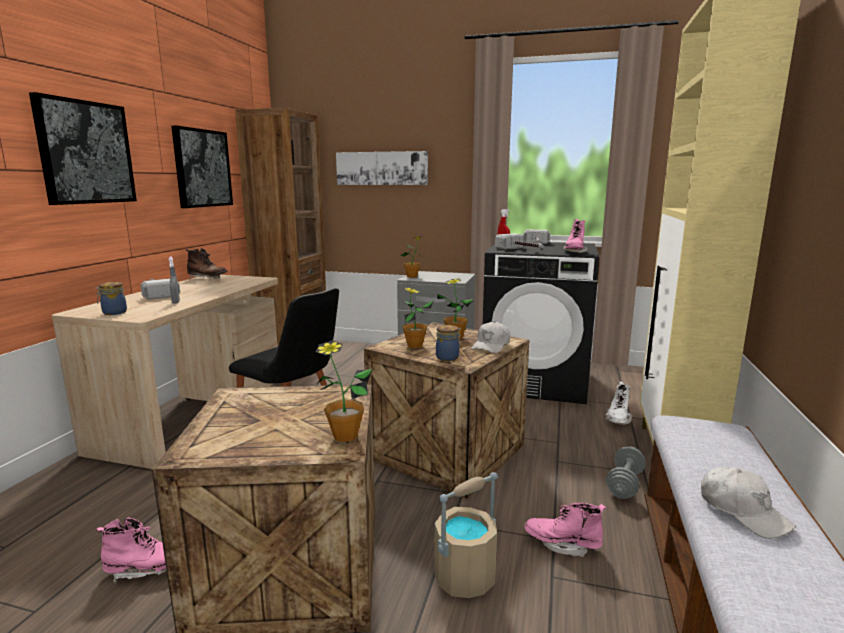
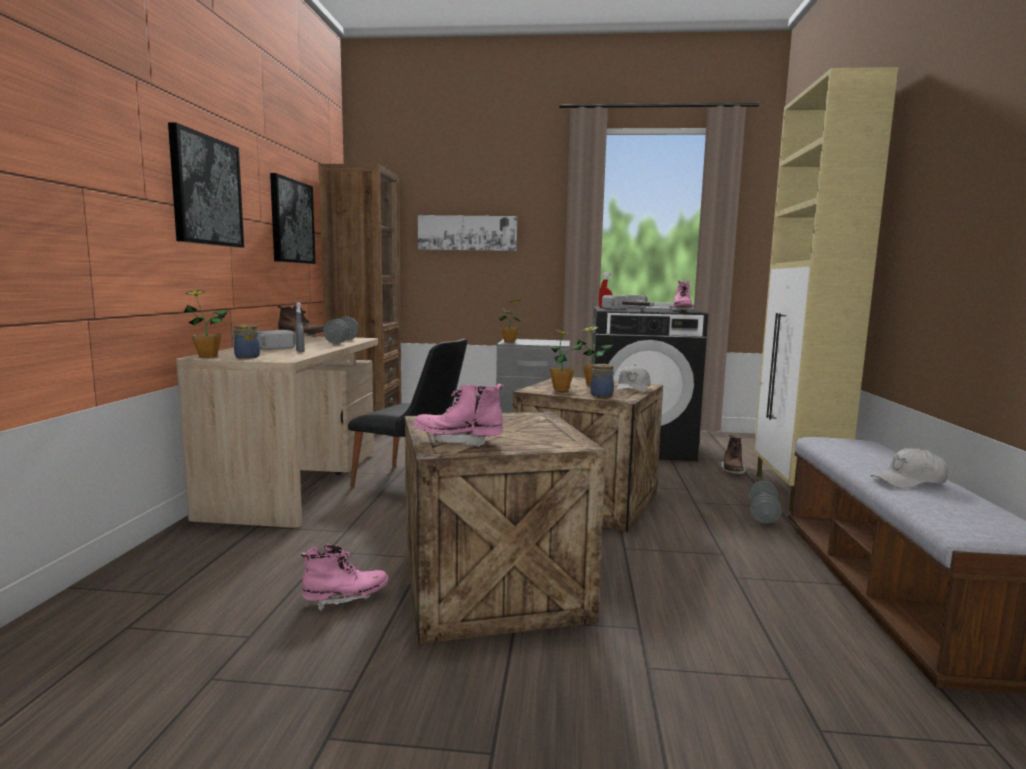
camera: 10 degrees left, 5 degrees down
potted plant [316,341,372,442] -> potted plant moved to [184,290,228,358]
beige bucket [434,472,498,598] -> none
pink boot [524,503,606,557] -> pink boot moved to [413,384,504,447]
white boot [605,382,632,425] -> brown boot [719,435,746,474]
white cap [701,467,796,538] -> white cap turned 120 degrees clockwise [871,448,948,488]
none -> grey dumbbell [323,317,359,344]

